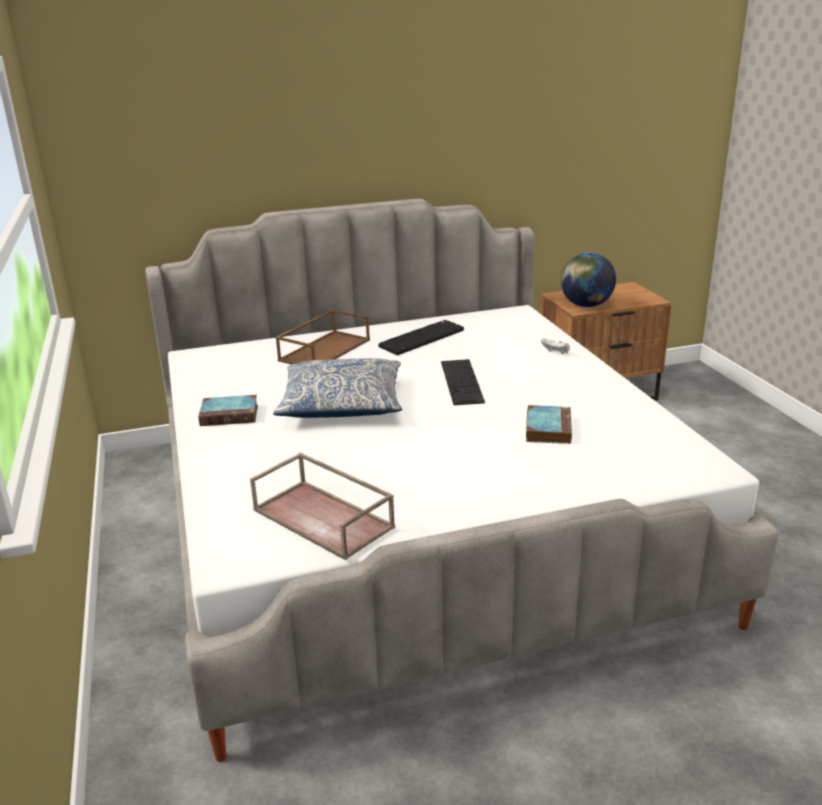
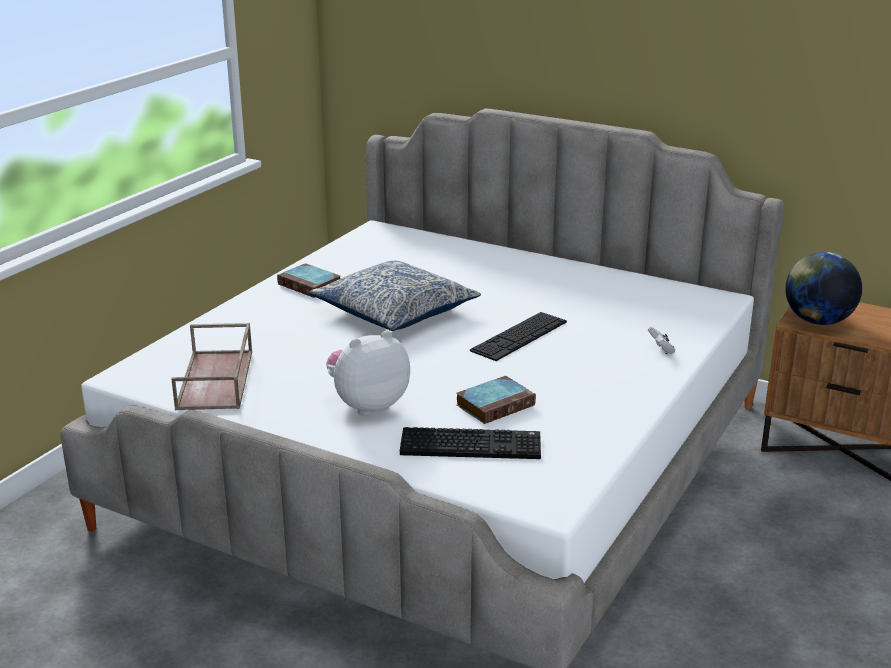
camera: 45 degrees right, 0 degrees up
brown tray [276,309,370,365] -> none
keyboard [379,320,464,355] -> keyboard moved to [400,427,541,459]
none -> plush toy [326,331,410,416]

